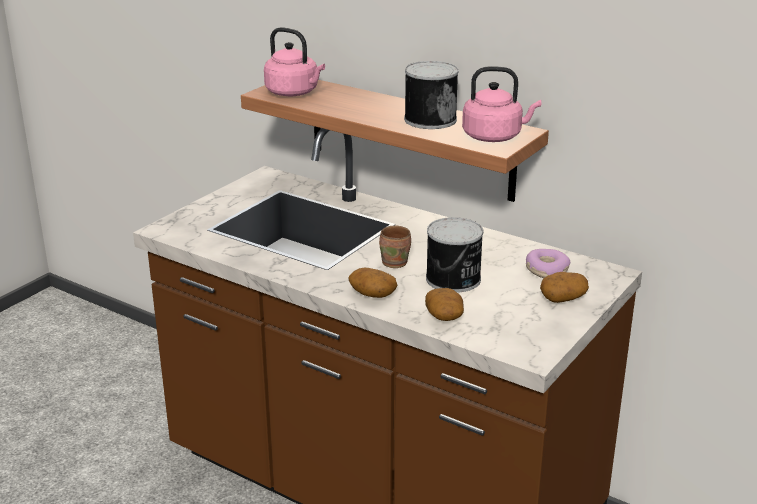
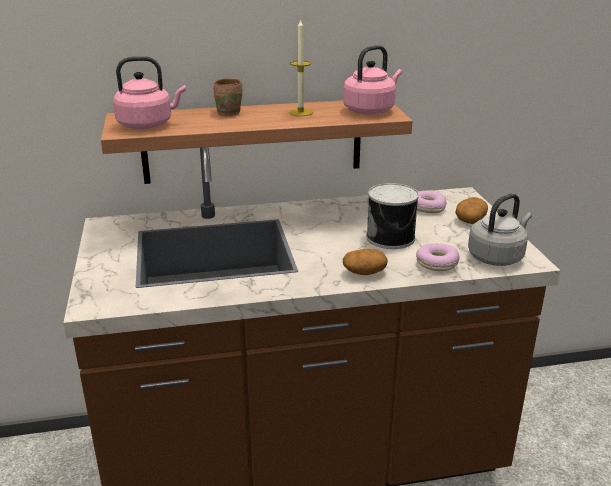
camera: 45 degrees left, 0 degrees up
brown mug [379,226,411,268] -> brown mug moved to [213,78,242,116]
can [404,61,459,129] -> candle [289,18,313,116]
potato [425,288,464,321] -> donut [416,243,460,271]
none -> grey kettle [468,193,532,266]

